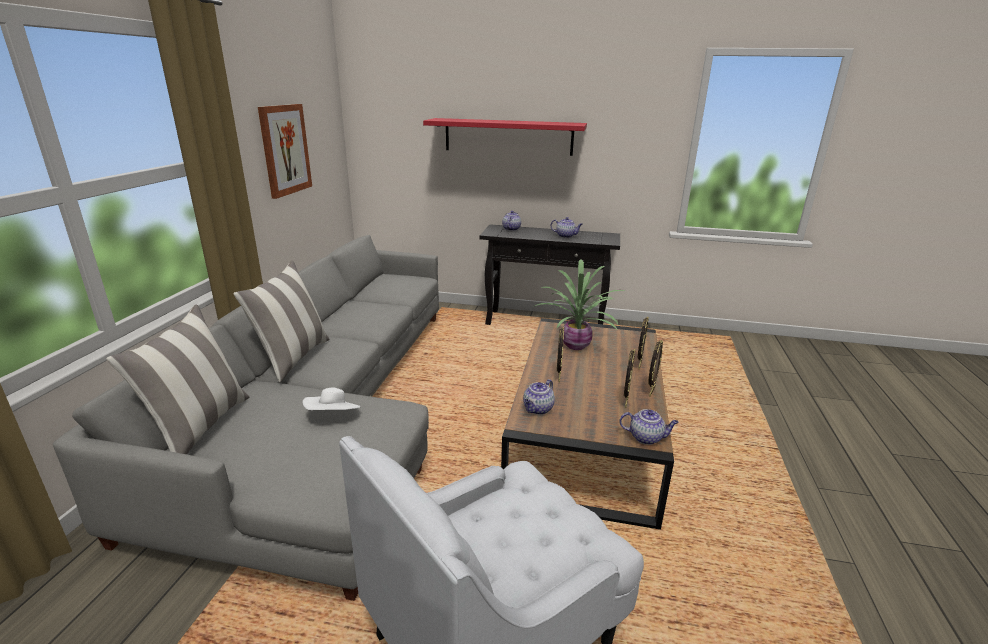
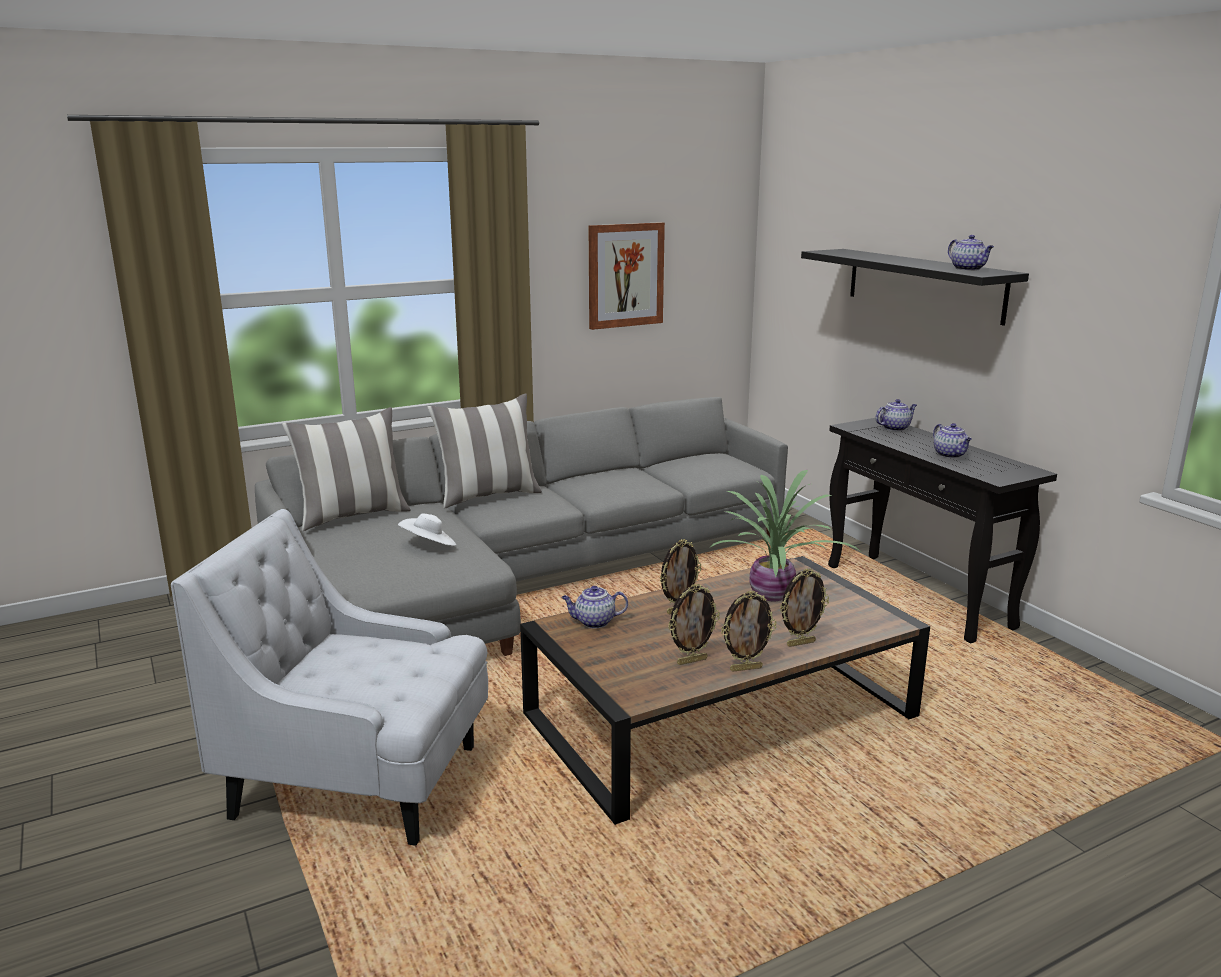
camera: 50 degrees right, 5 degrees down
red shelf [423,118,587,156] -> black shelf [801,249,1029,326]
teapot [619,409,679,445] -> teapot moved to [948,235,994,271]

